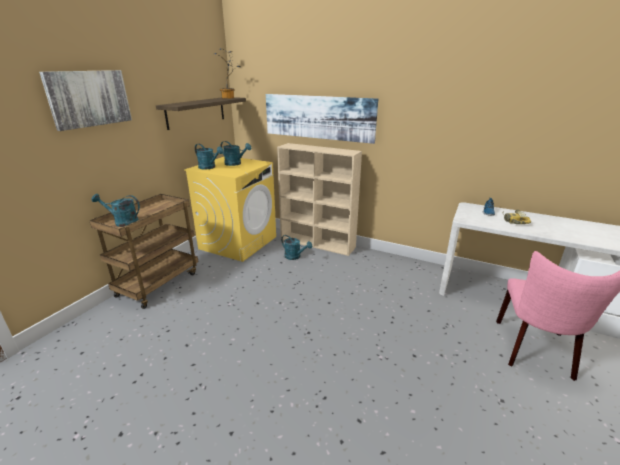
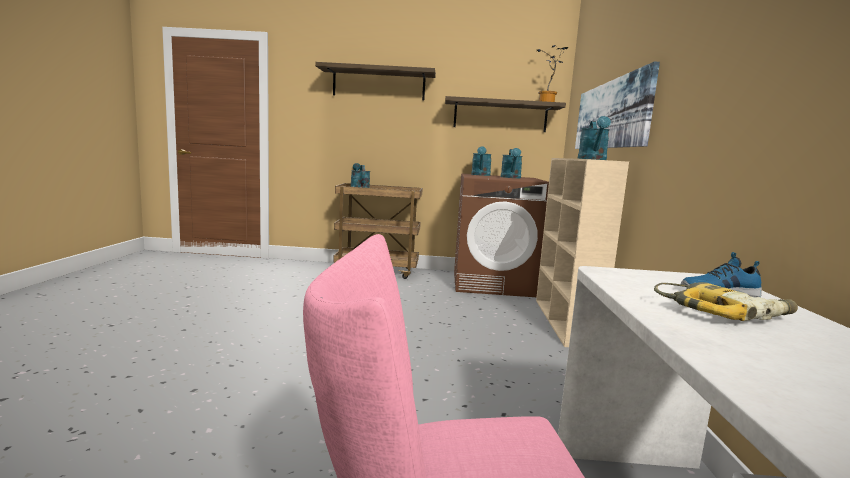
camera: 65 degrees right, 15 degrees down
picture [39,70,132,131] -> shelf [315,62,436,100]
yellow washing machine [184,157,276,262] -> brown washing machine [454,173,549,297]
turquoise watering can [281,235,312,260] -> turquoise watering can moved to [578,116,611,160]

